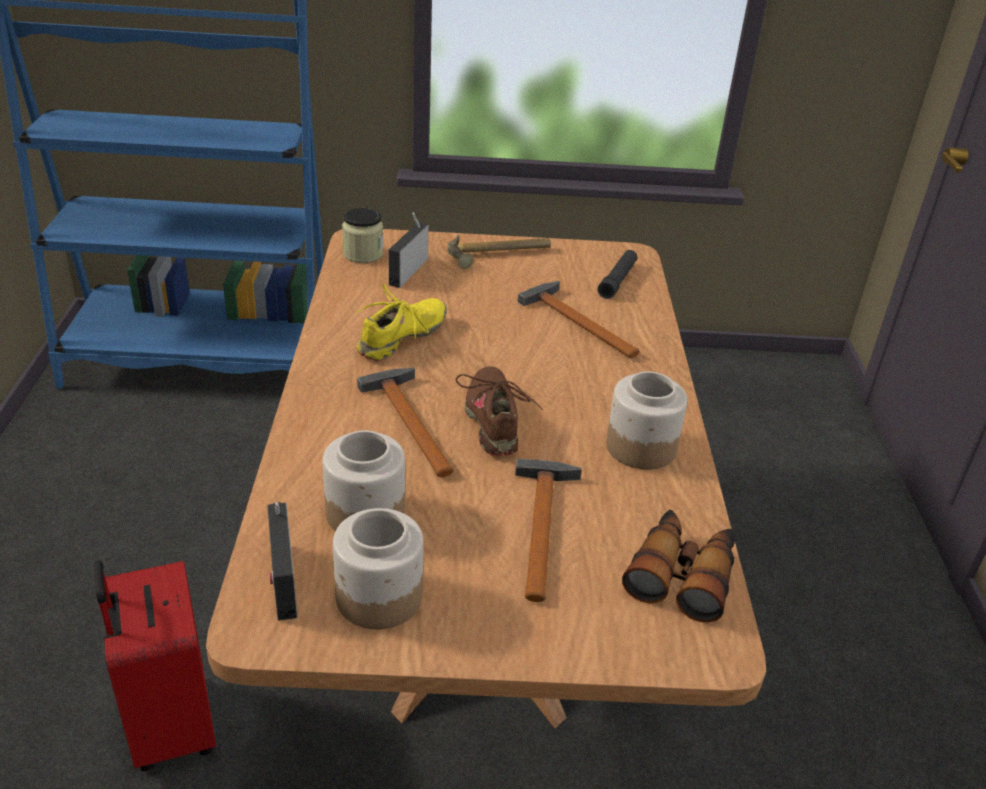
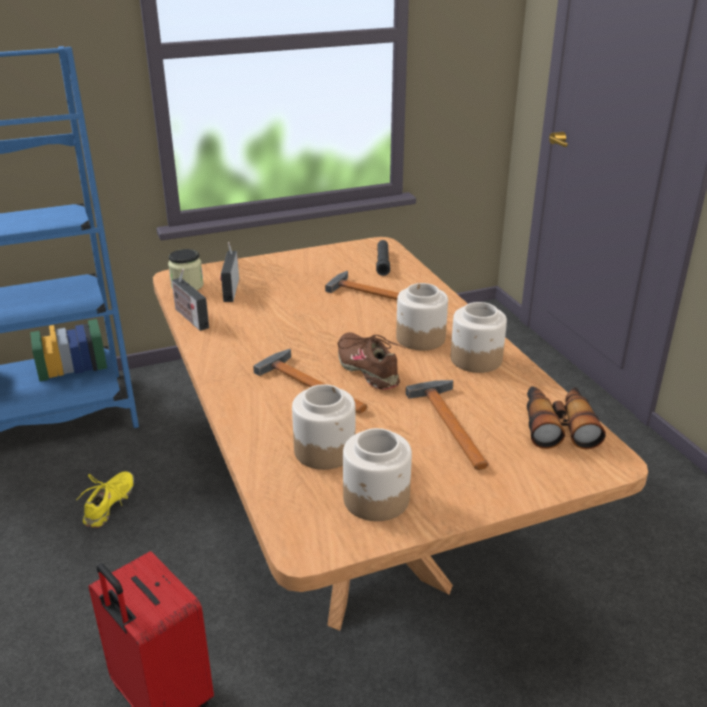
camera: 20 degrees left, 5 degrees down
radio [267,502,298,620] -> radio moved to [172,269,209,331]
yellow shoe [355,284,447,361] -> yellow shoe moved to [76,471,134,528]
hammer [447,234,551,269] -> none
none -> jar [396,283,448,350]

